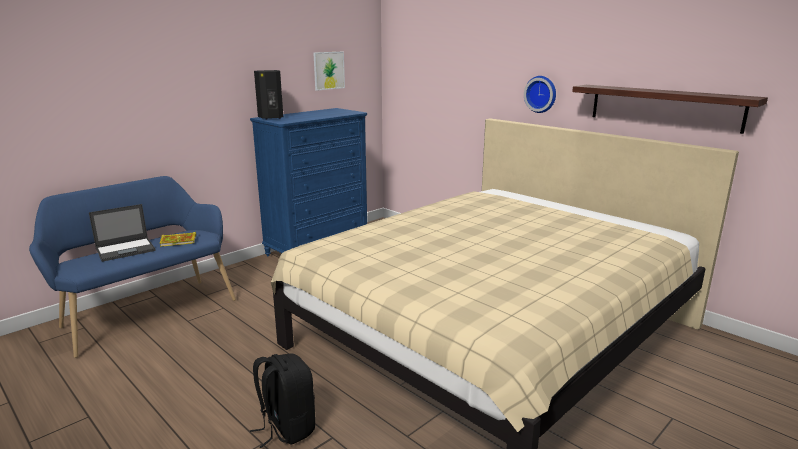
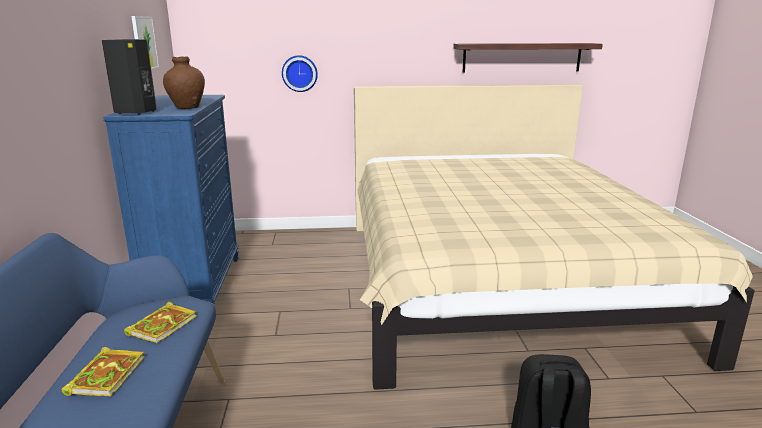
camera: 50 degrees left, 0 degrees up
laptop [89,204,156,262] -> book [62,347,145,397]
wall clock [524,76,556,113] -> wall clock moved to [282,55,318,92]
none -> brown vase [163,56,205,109]

